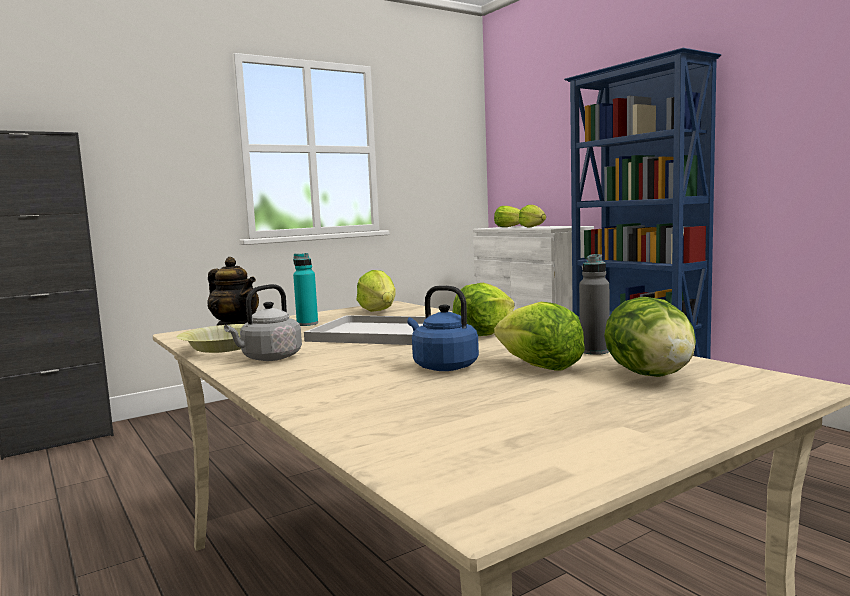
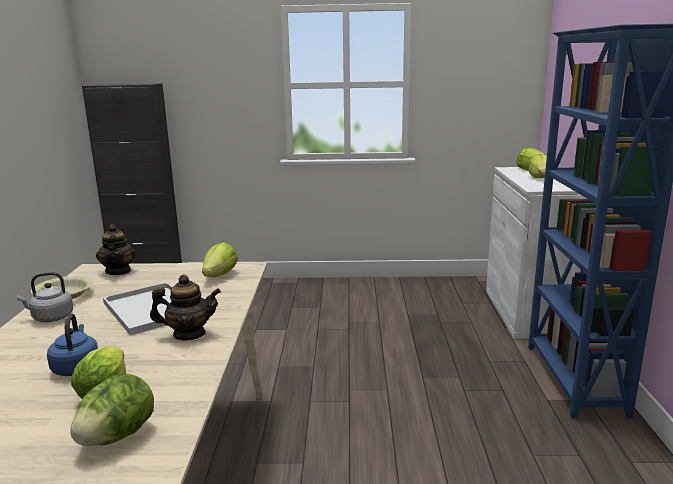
camera: 35 degrees right, 10 degrees up
turquoise bottle [293,253,318,326] -> none
lettuce [452,283,515,336] -> teapot [150,275,221,341]
grey bottle [579,254,609,355] -> none

